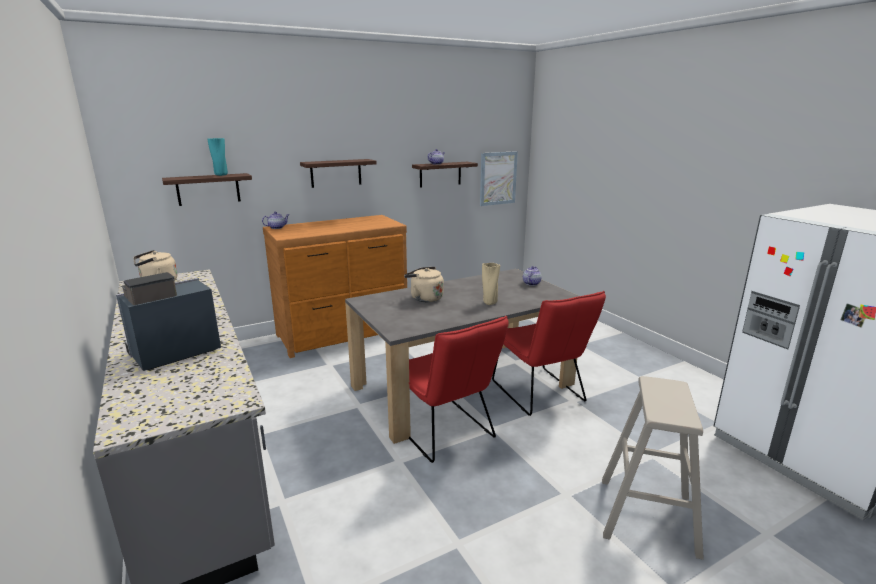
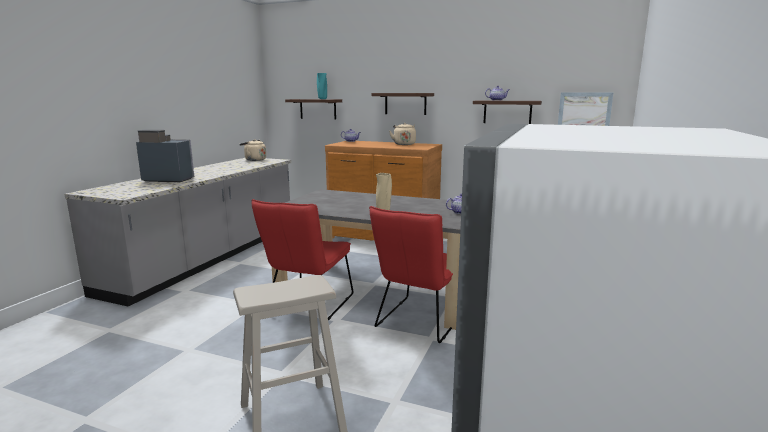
camera: 50 degrees right, 5 degrees down
beige kettle [404,267,444,302] -> beige kettle moved to [389,123,416,145]

